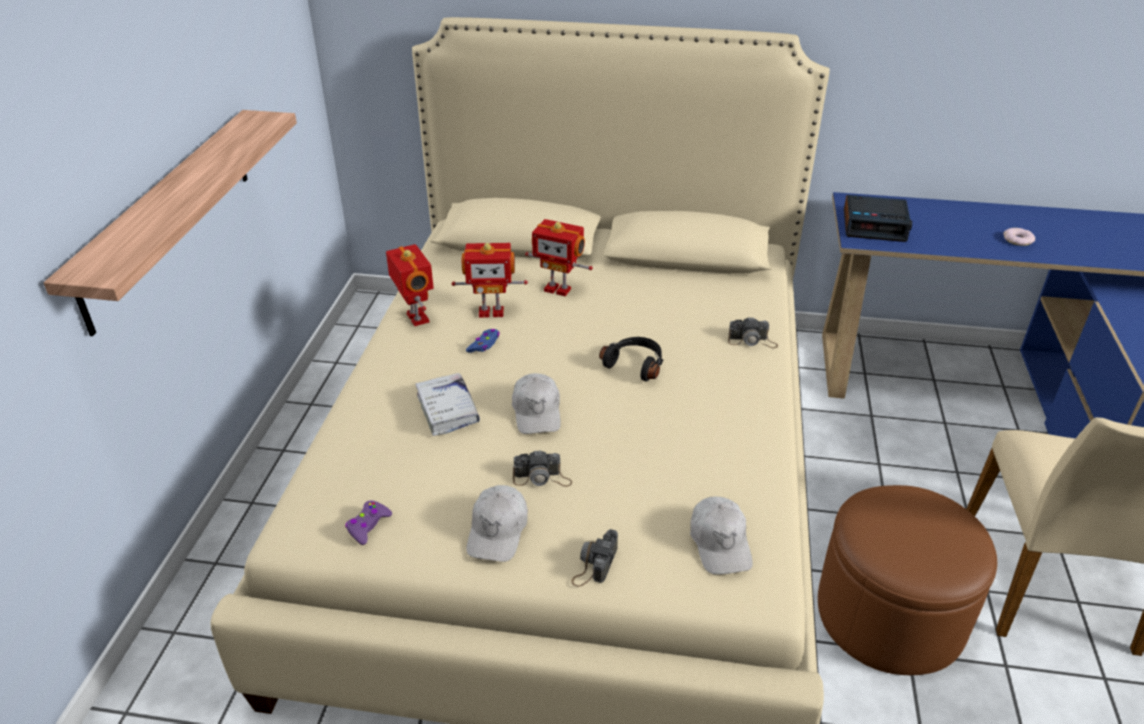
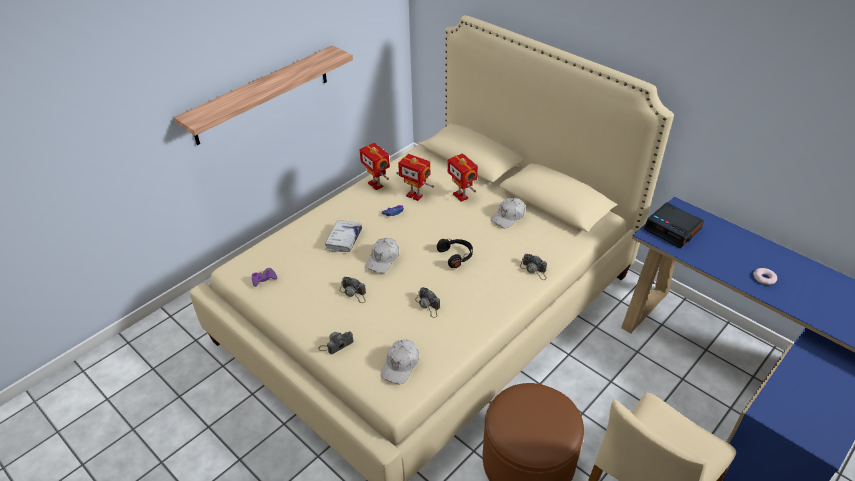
camera: 35 degrees right, 5 degrees up
toy robot [386,244,434,326] -> toy robot turned 135 degrees clockwise [360,143,390,190]
white cap [466,485,528,562] -> white cap moved to [491,197,525,228]
none -> camera [415,287,440,318]

